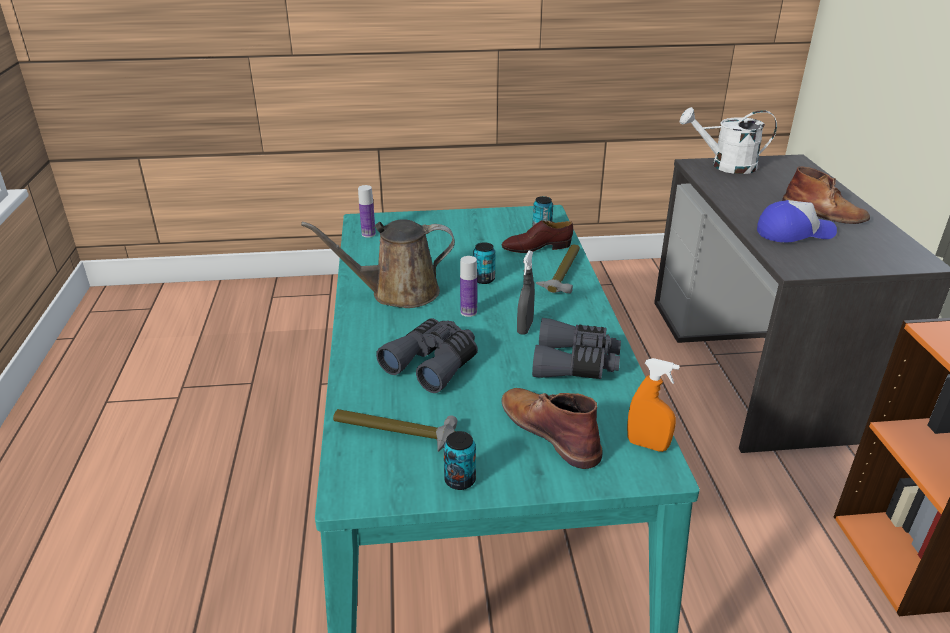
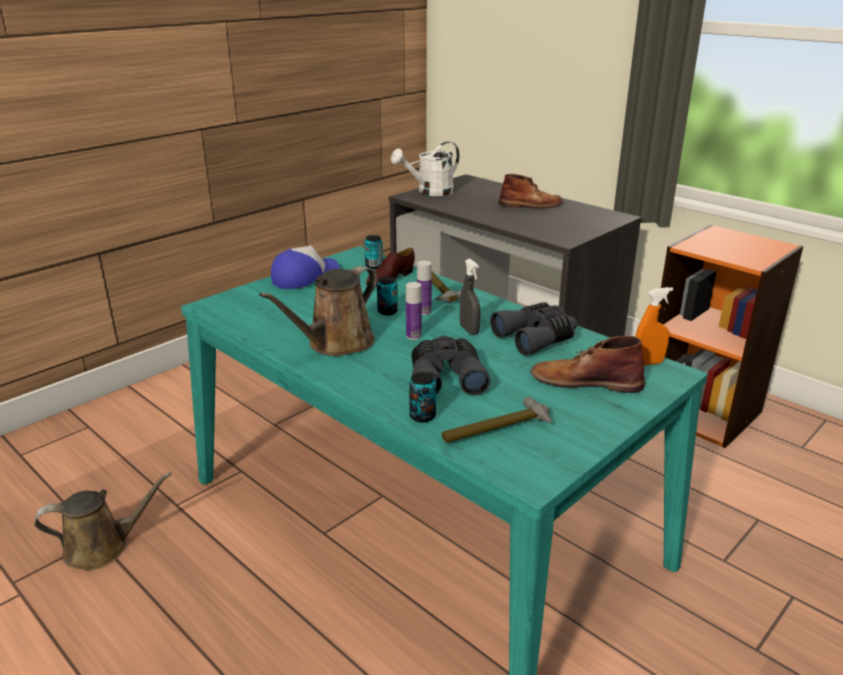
camera: 40 degrees left, 5 degrees down
bottle [358,185,376,238] -> bottle moved to [417,261,432,315]
can [443,431,476,490] -> can moved to [409,372,436,423]
cap [757,200,837,243] -> cap moved to [271,246,340,289]
none -> brown watering can [34,472,172,570]

